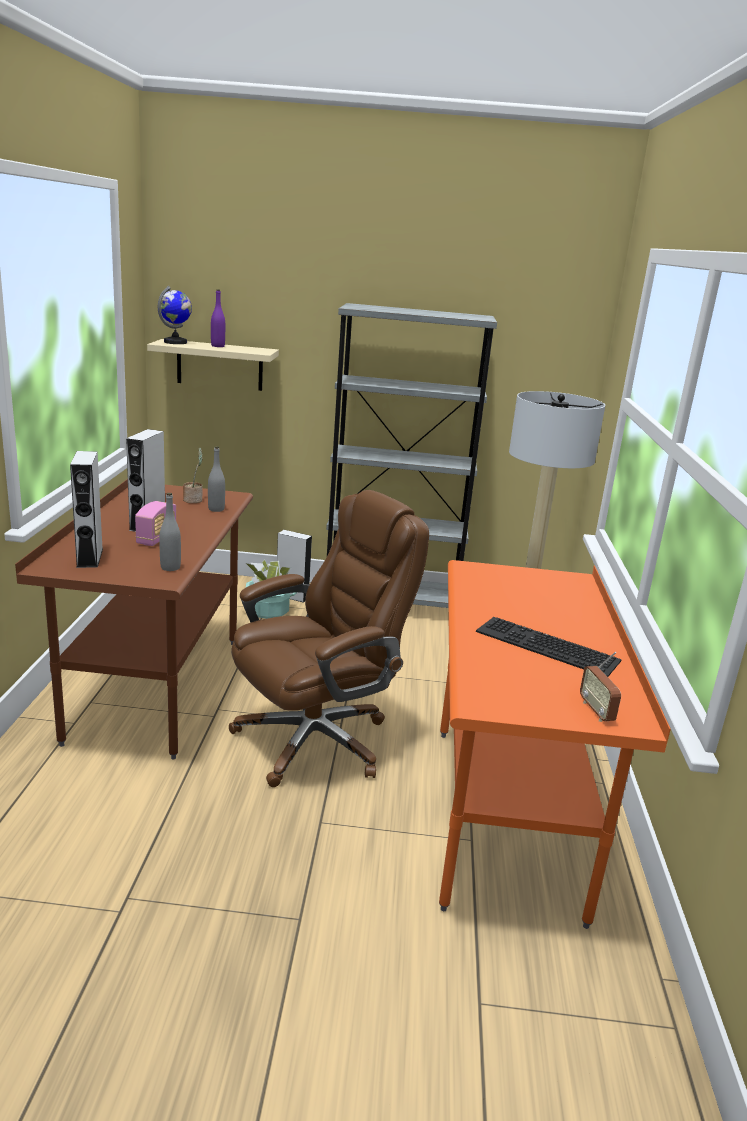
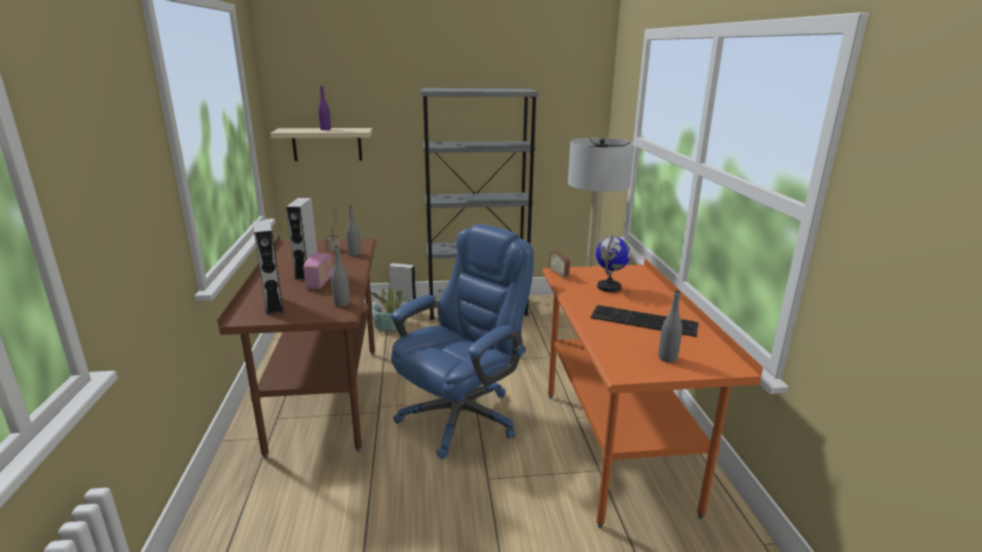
camera: 10 degrees left, 0 degrees up
globe [158,286,192,344] -> globe moved to [596,236,631,292]
brown office chair [229,490,429,787] -> blue office chair [391,224,534,459]
radio [580,652,621,722] -> radio moved to [549,240,570,278]
none -> grey bottle [659,290,682,363]

